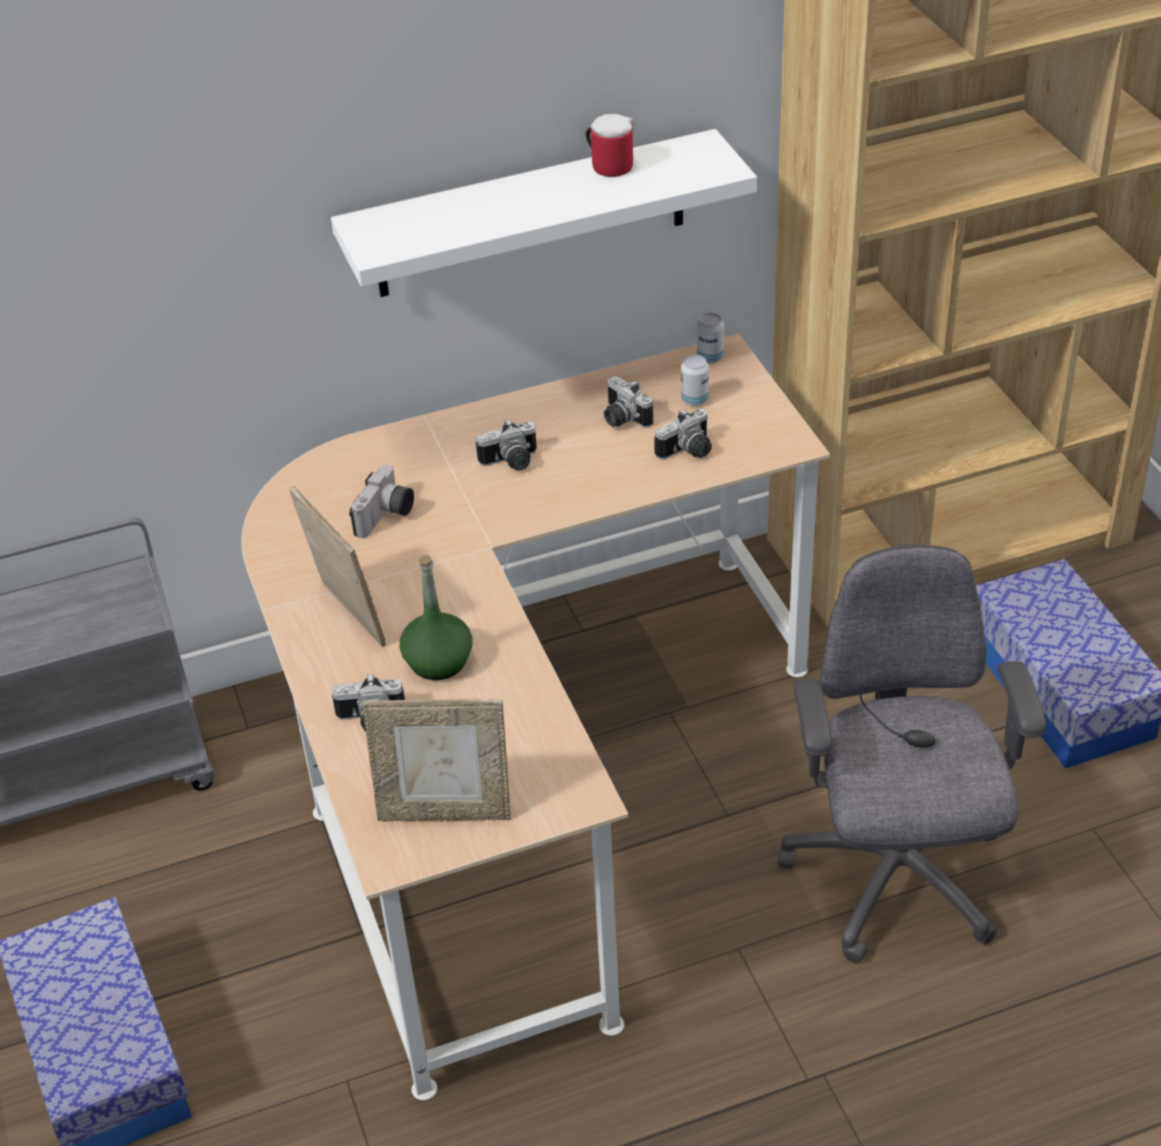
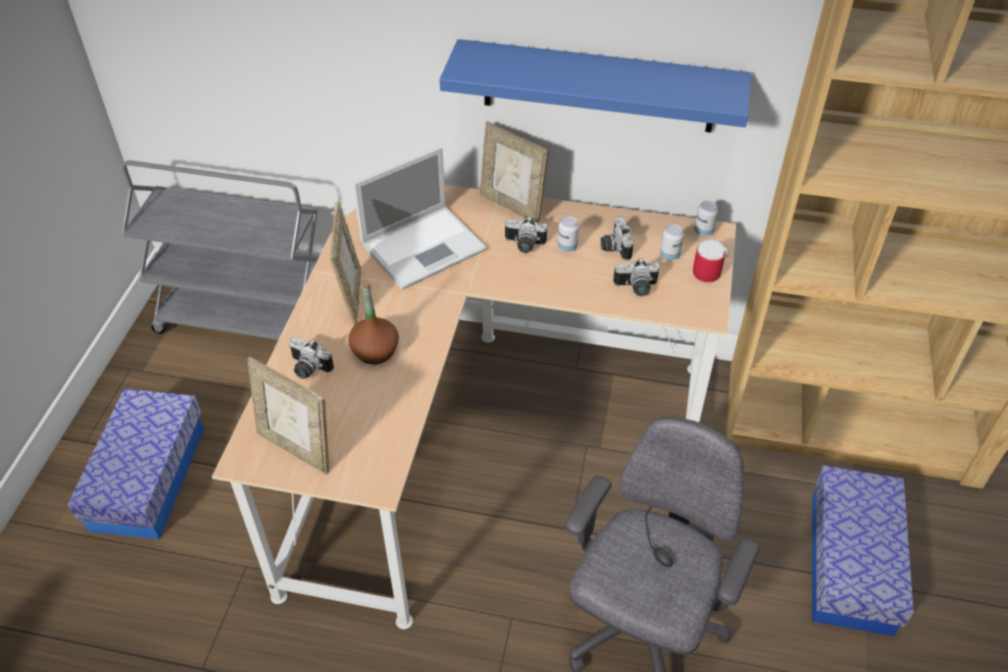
camera: 30 degrees right, 5 degrees up
white shelf [331,129,757,297] -> blue shelf [439,39,751,133]
camera [349,465,414,538] -> laptop [353,146,487,290]
green bottle [400,555,472,680] -> brown bottle [348,281,399,364]
mug [586,114,635,177] -> mug moved to [693,239,729,282]
none -> picture frame [480,121,549,223]
none -> can [558,216,579,252]

